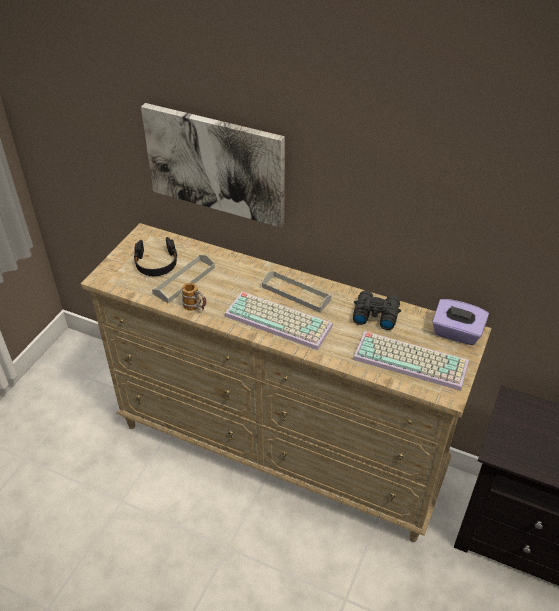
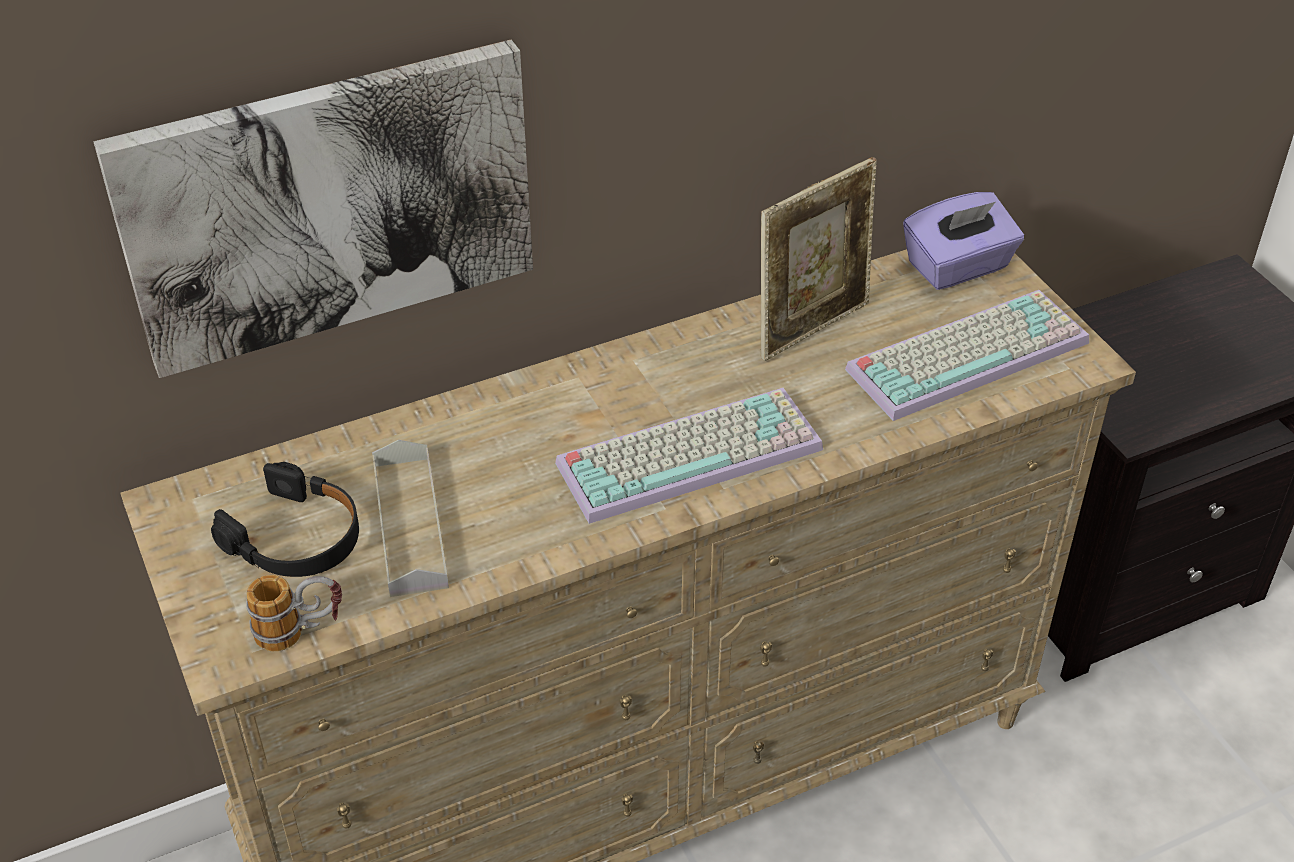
camera: 50 degrees left, 0 degrees up
mug [181,283,206,311] -> mug moved to [246,575,342,651]
grey tray [262,270,332,313] -> none
black binoculars [353,291,401,330] -> picture frame [761,157,877,361]

